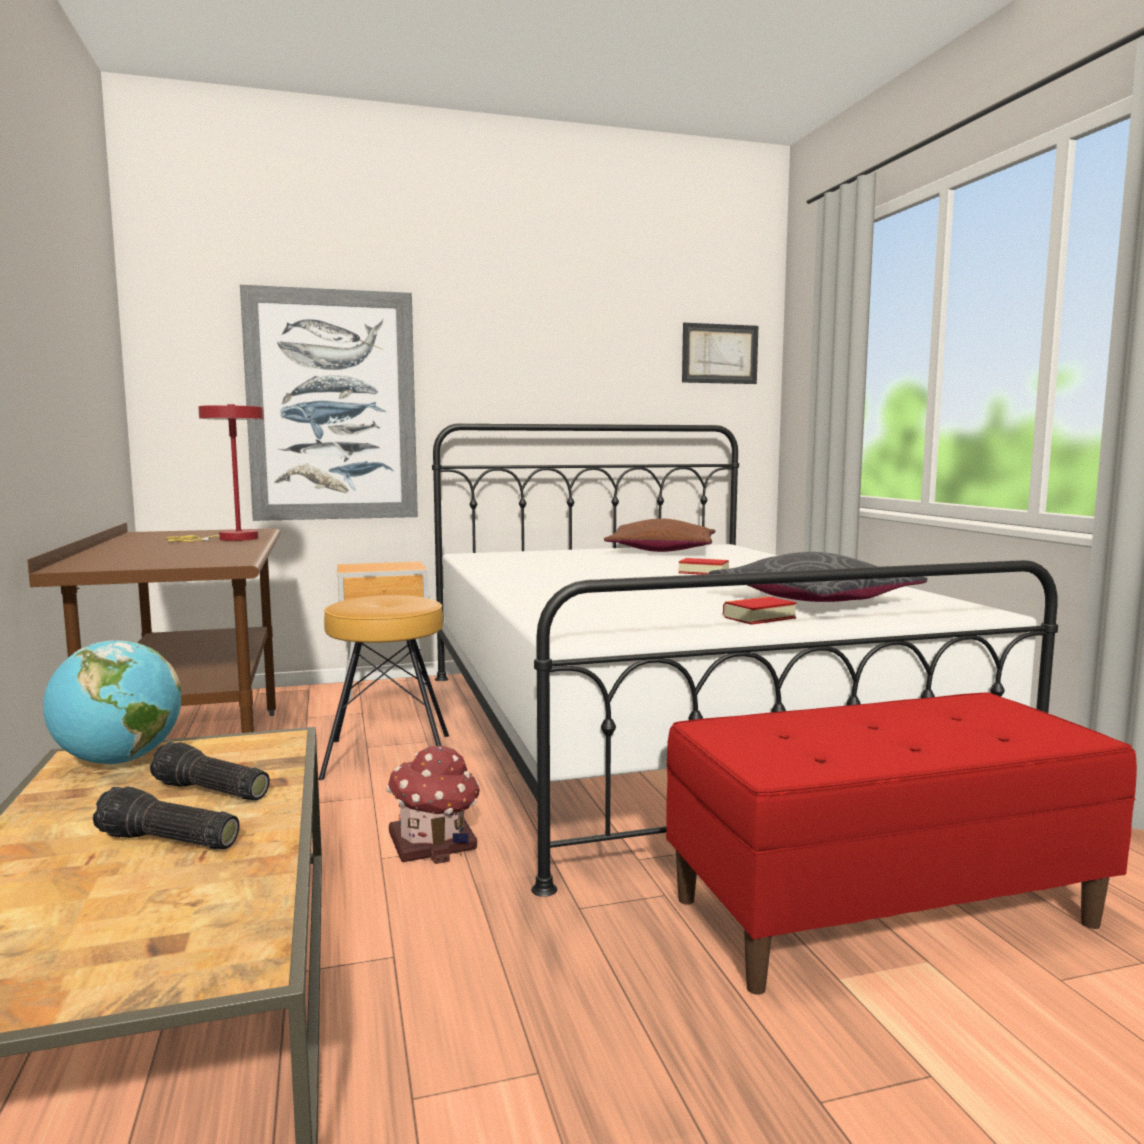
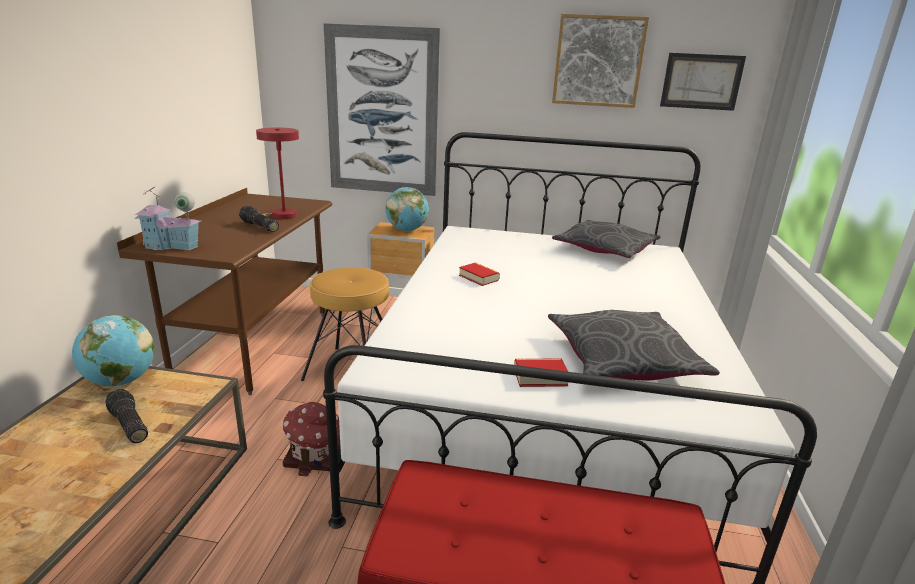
camera: 25 degrees right, 15 degrees up
flashlight [93,787,240,849] -> flashlight moved to [239,206,279,232]
brown pillow [604,518,715,552] -> grey pillow [552,220,660,258]
book [678,558,729,575] -> book moved to [459,263,500,286]
none -> toy house [135,186,201,250]
none -> globe [385,187,429,231]
none -> picture [552,14,649,108]

